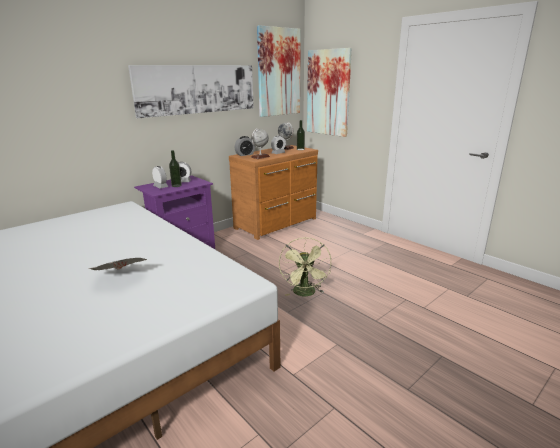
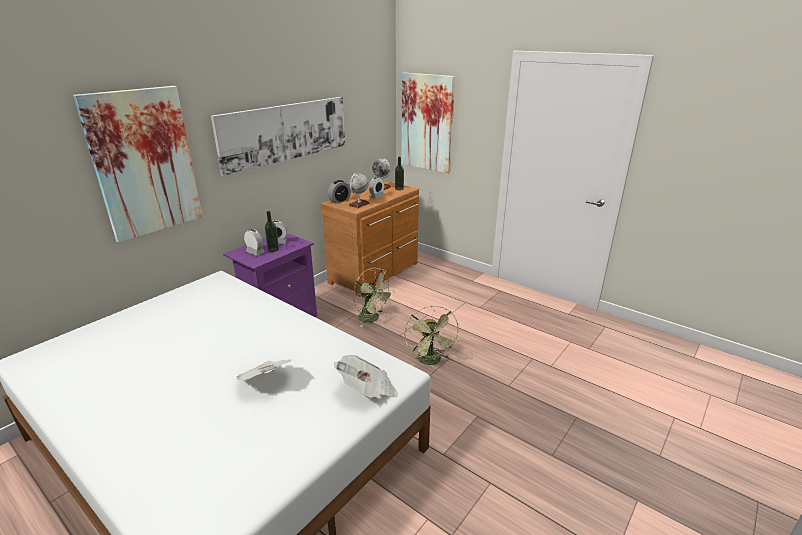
camera: 10 degrees left, 5 degrees up
picture [257,25,301,117] -> picture moved to [73,86,203,242]
none -> newspaper [334,355,399,399]
none -> green fan [353,268,393,328]

